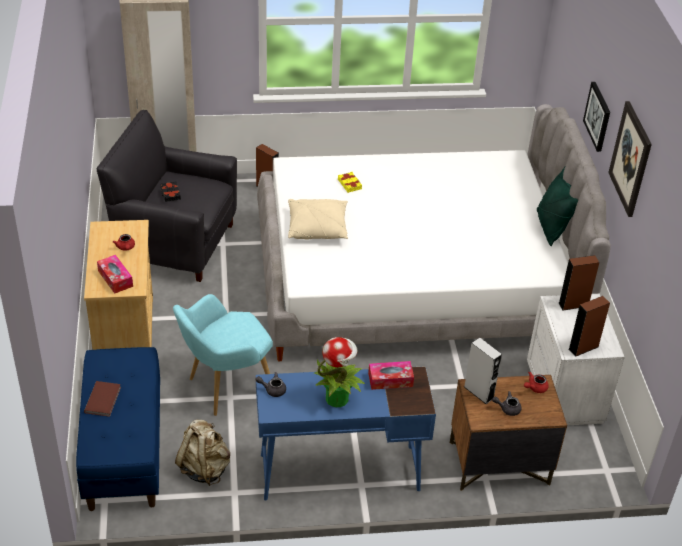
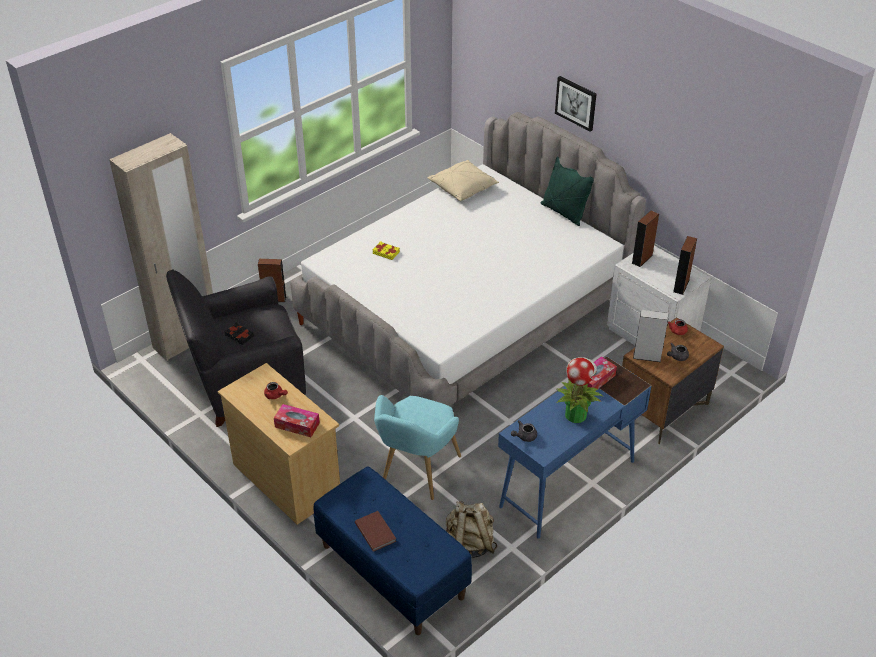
camera: 35 degrees left, 0 degrees up
beige pillow [288,199,348,239] -> beige pillow moved to [428,160,499,201]
picture [608,101,652,217] -> none

